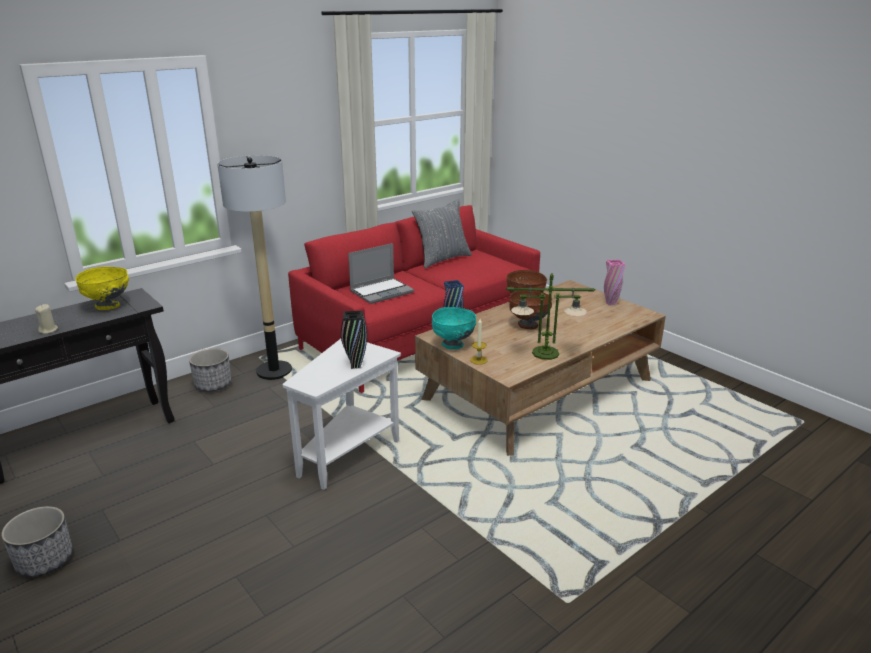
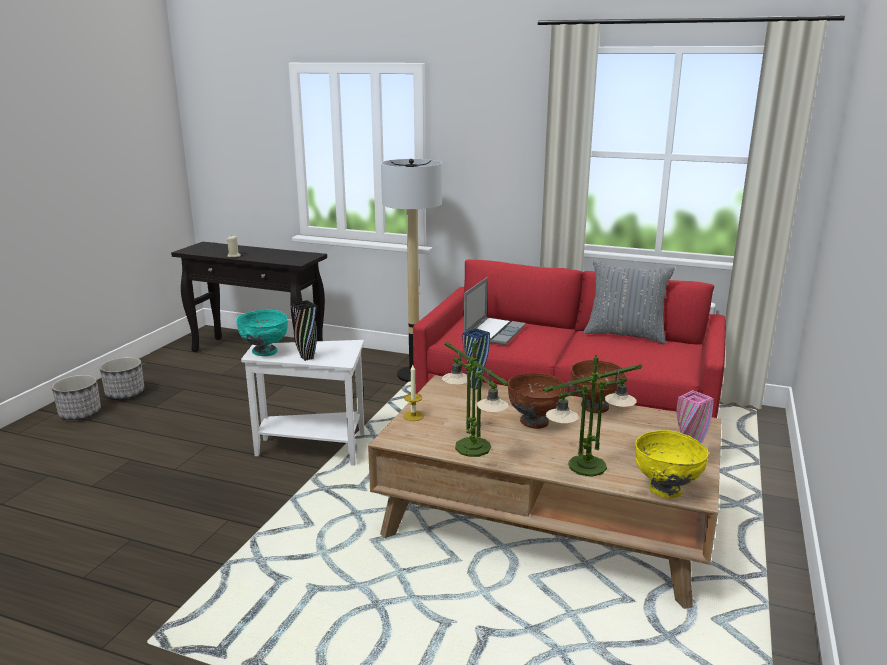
camera: 60 degrees right, 5 degrees down
yellow bowl [75,266,129,310] -> yellow bowl moved to [635,430,708,498]
planter [189,348,231,391] -> planter moved to [52,375,101,420]
laptop [348,243,414,304] -> laptop turned 90 degrees counterclockwise [464,277,526,345]
turquoise bowl [432,307,476,349] -> turquoise bowl moved to [236,310,288,356]
none -> table lamp [543,355,642,477]

